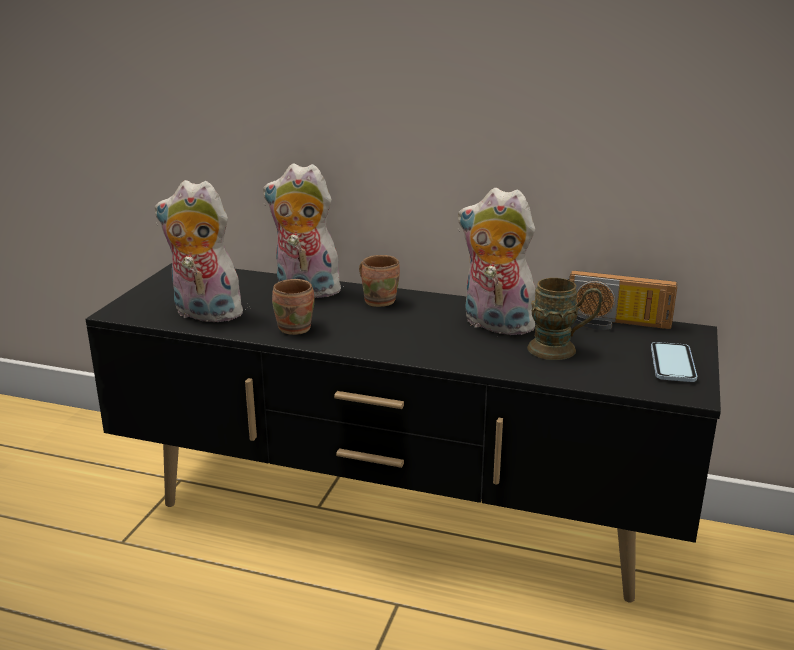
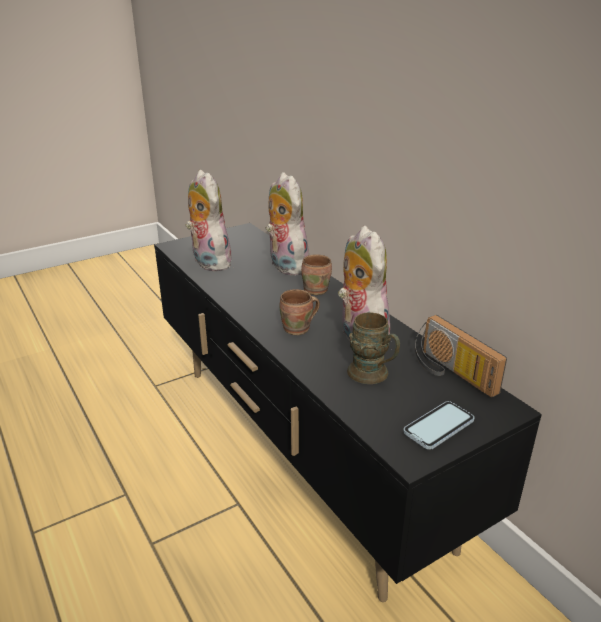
camera: 40 degrees right, 5 degrees up
brown mug [272,279,315,335] -> brown mug moved to [279,289,320,335]

